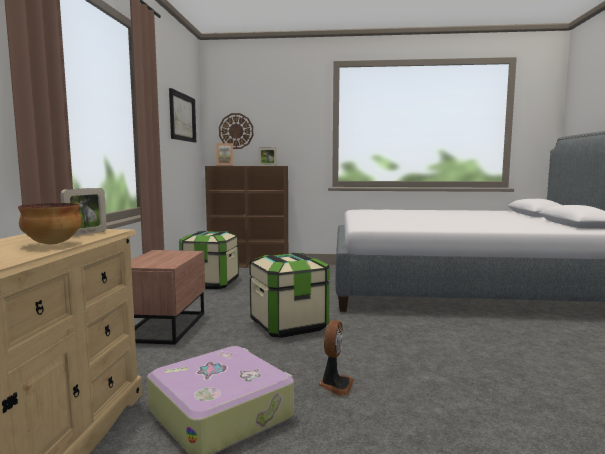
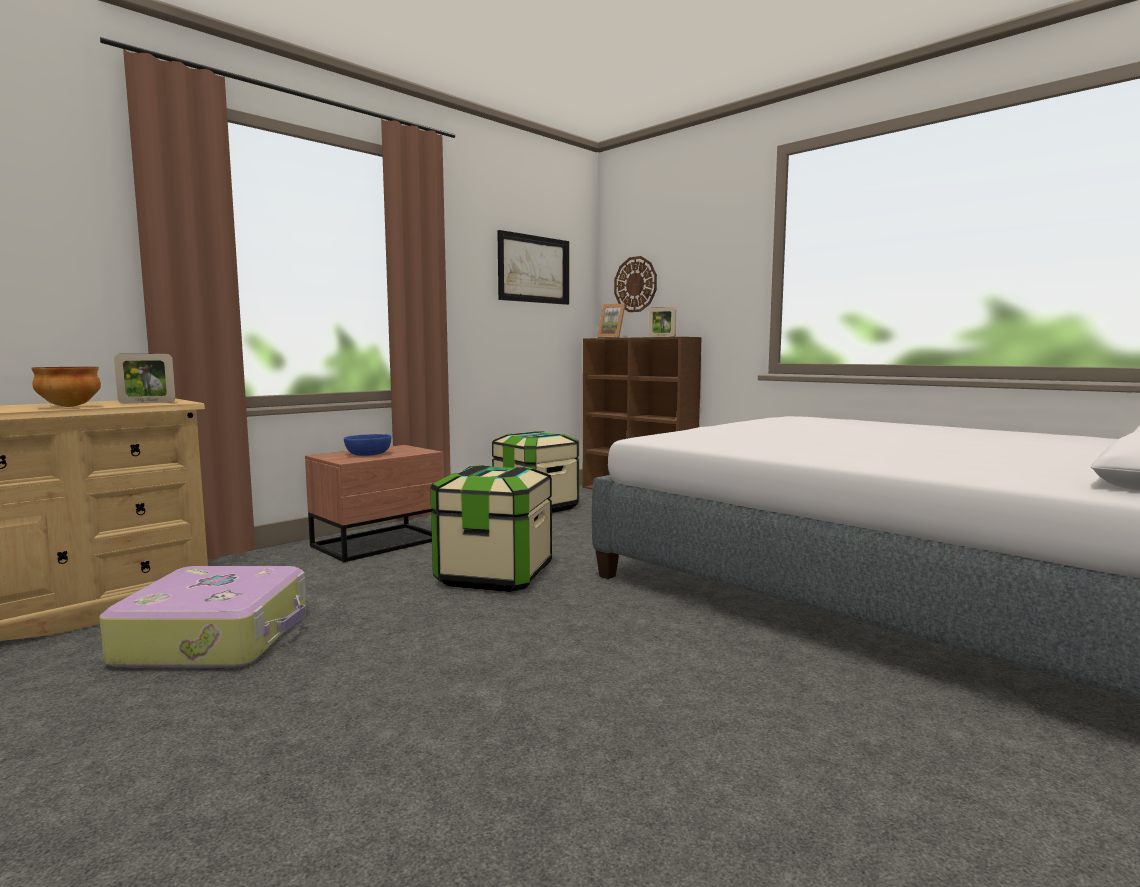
camera: 40 degrees right, 0 degrees up
fan [319,320,354,396] -> none
none -> blue bowl [344,434,391,456]

